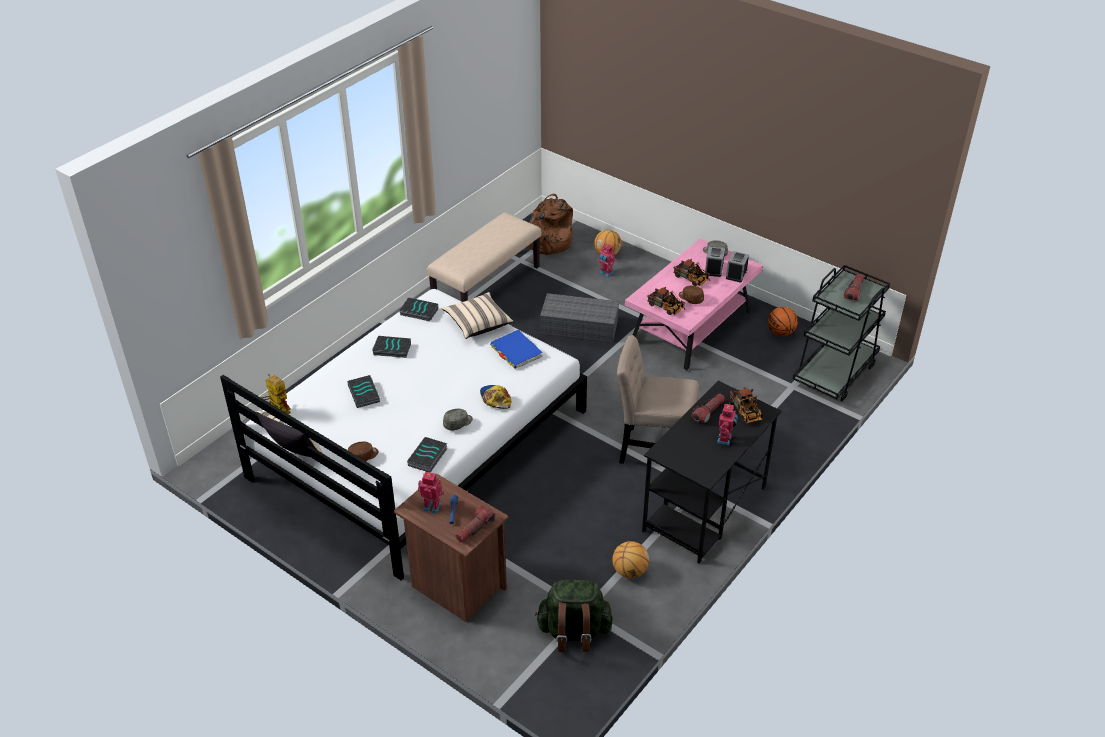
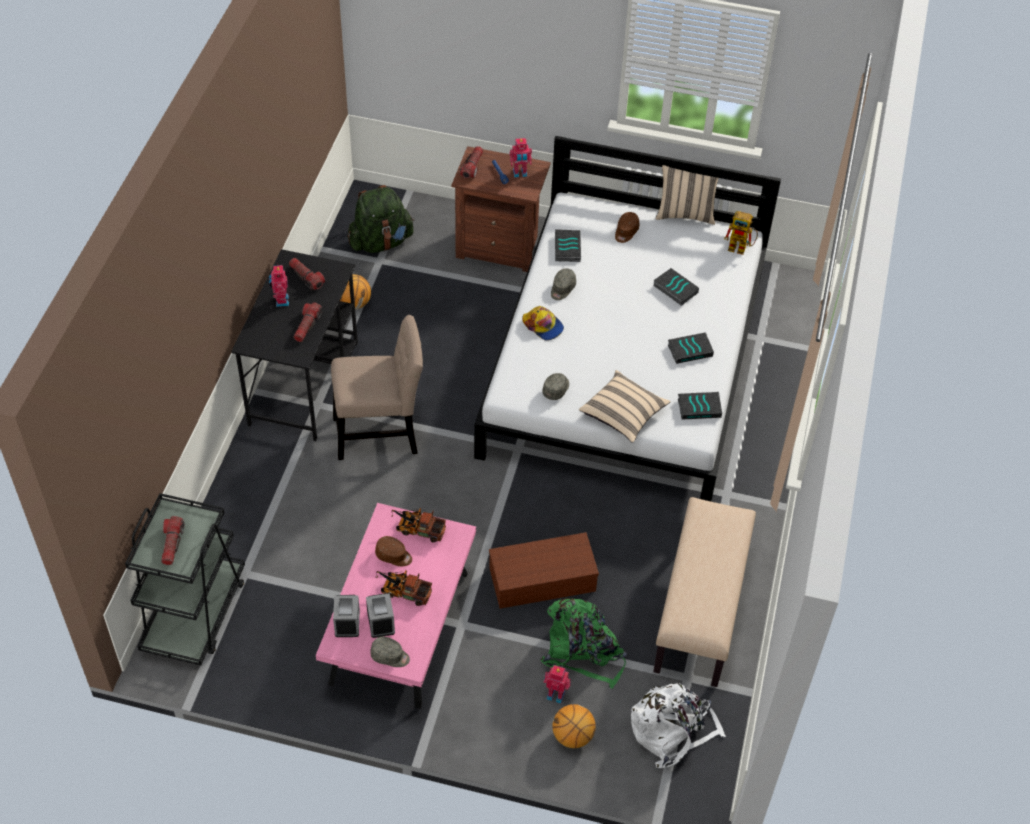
camera: 155 degrees right, 10 degrees up
blue book [490,330,543,369] -> grey cap [542,373,569,400]
brown backpack [528,193,573,255] -> white backpack [631,683,726,768]
grey storage box [540,293,619,343] -> brown storage box [489,532,599,609]
toy truck [730,387,763,423] -> none
basketball [768,307,798,336] -> none
none -> flashlight [289,258,325,290]
none -> green backpack [541,598,627,689]

